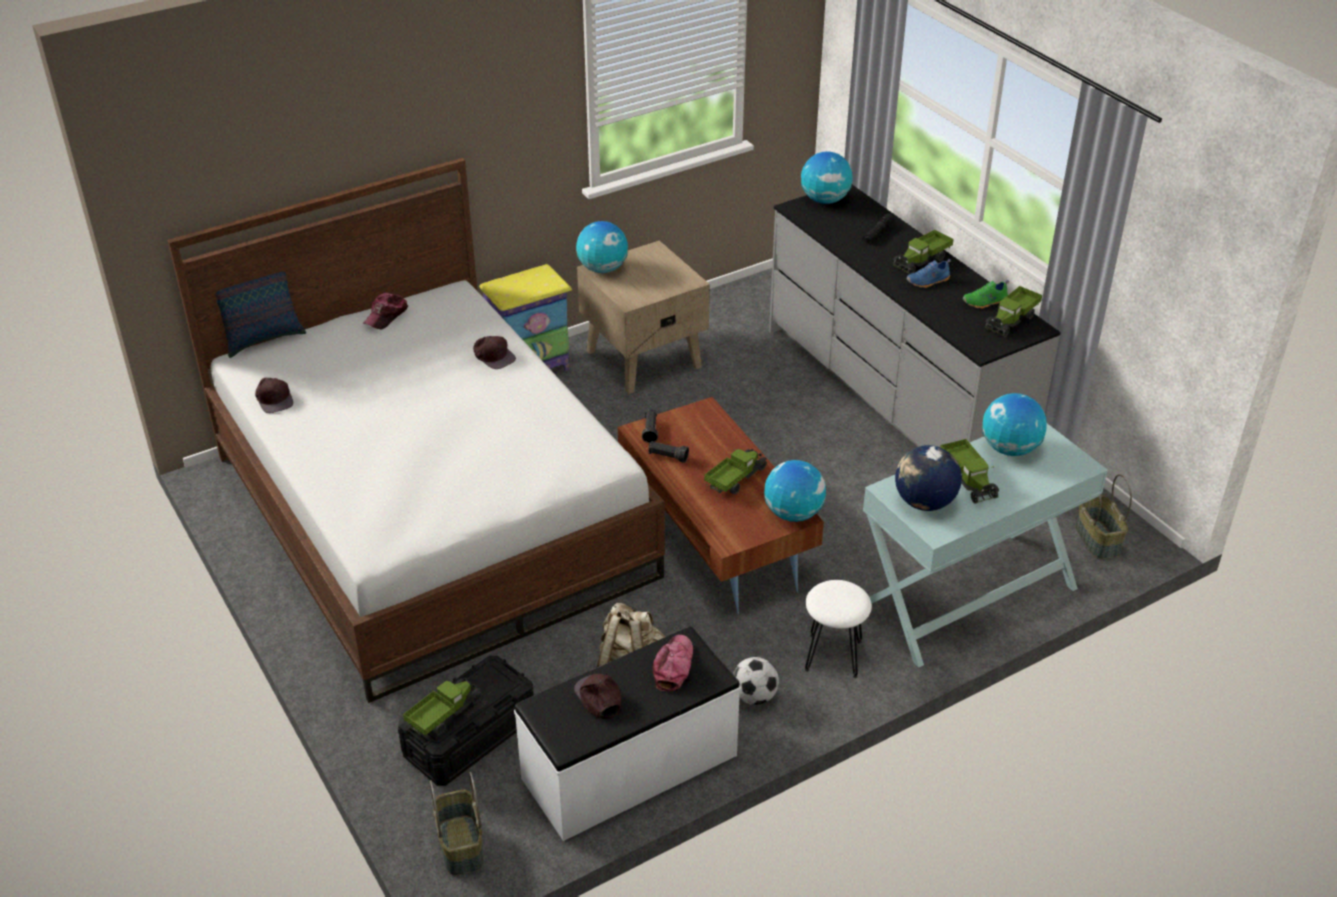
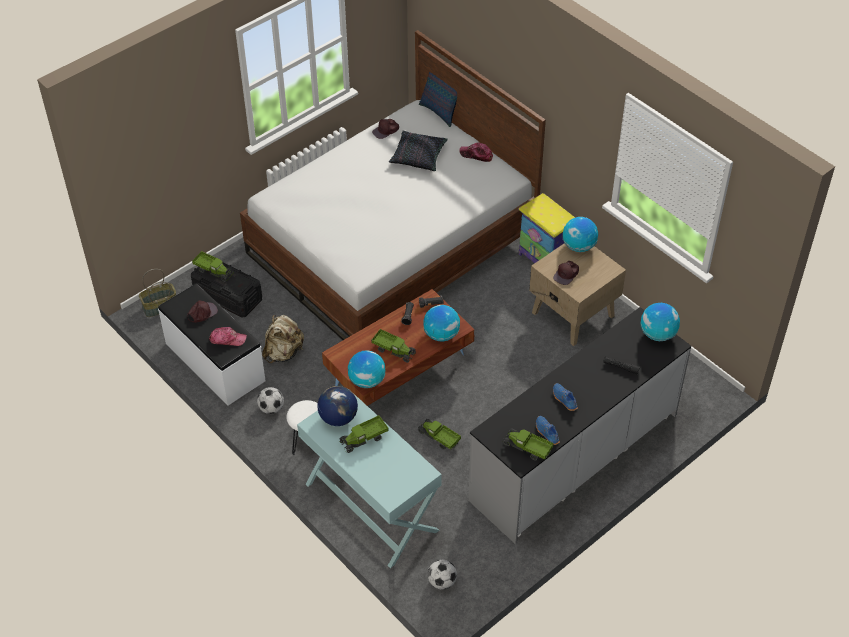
camera: 80 degrees right, 10 degrees up
brown cap [473,336,516,369] -> brown cap moved to [553,261,579,285]
toy truck [893,230,954,274] -> toy truck moved to [418,419,461,450]
green shoe [963,280,1009,309] -> blue shoe [536,416,560,445]
globe [982,393,1047,456] -> globe moved to [423,305,460,341]
basket [1075,474,1132,560] -> football [427,560,457,590]
none -> black pillow [389,131,448,171]

